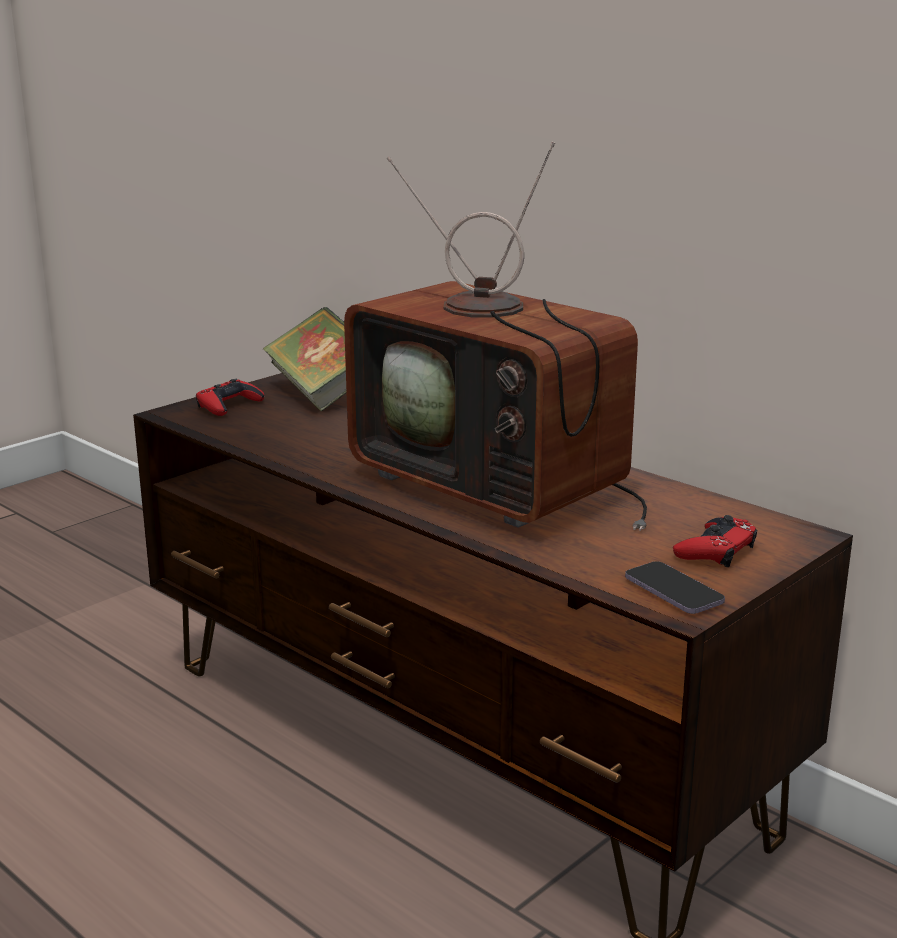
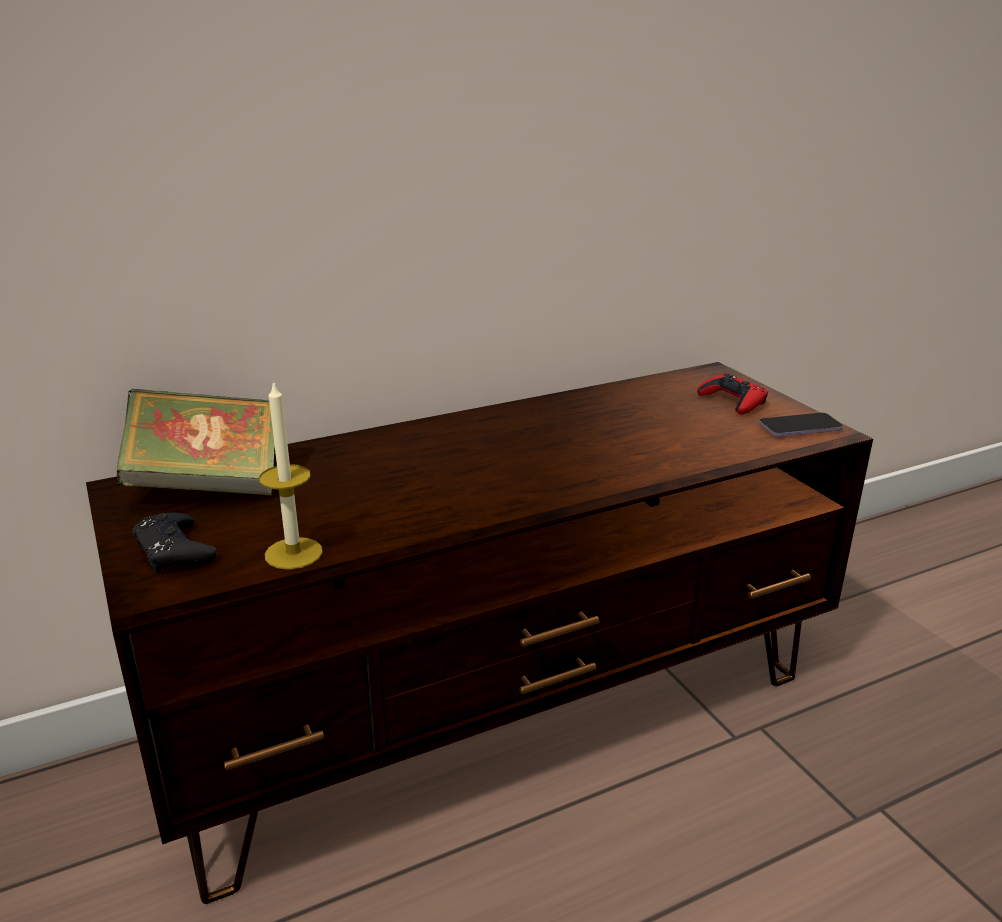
camera: 70 degrees left, 5 degrees up
red game controller [196,379,264,416] -> black game controller [132,513,217,573]
television [344,142,647,531] -> none
none -> candle [259,380,323,570]

